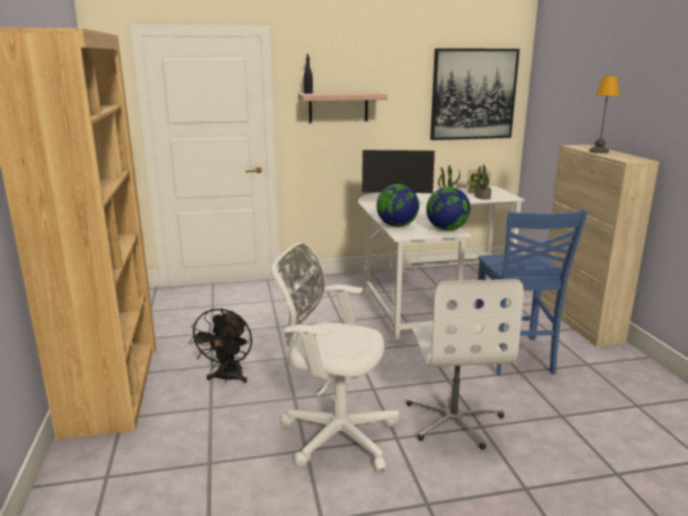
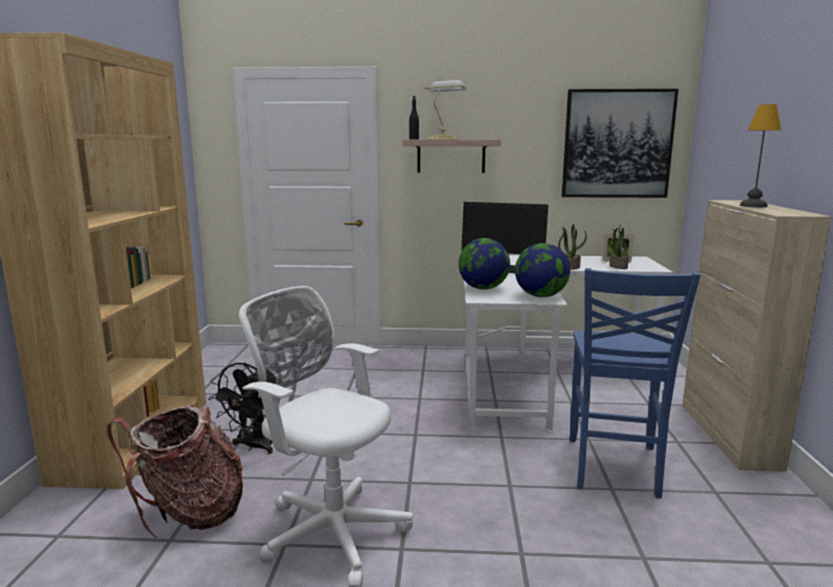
camera: 15 degrees right, 5 degrees down
white office chair [407,279,524,450] -> none
none -> backpack [107,404,243,539]
none -> table lamp [424,80,467,139]

